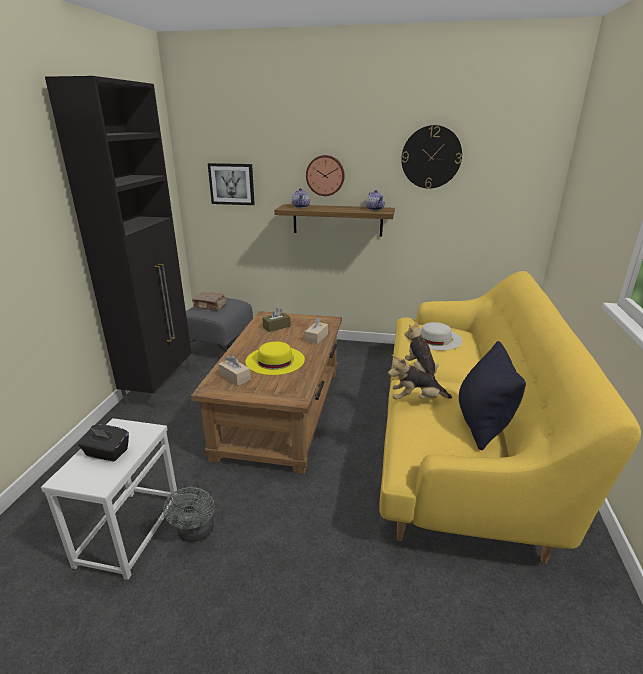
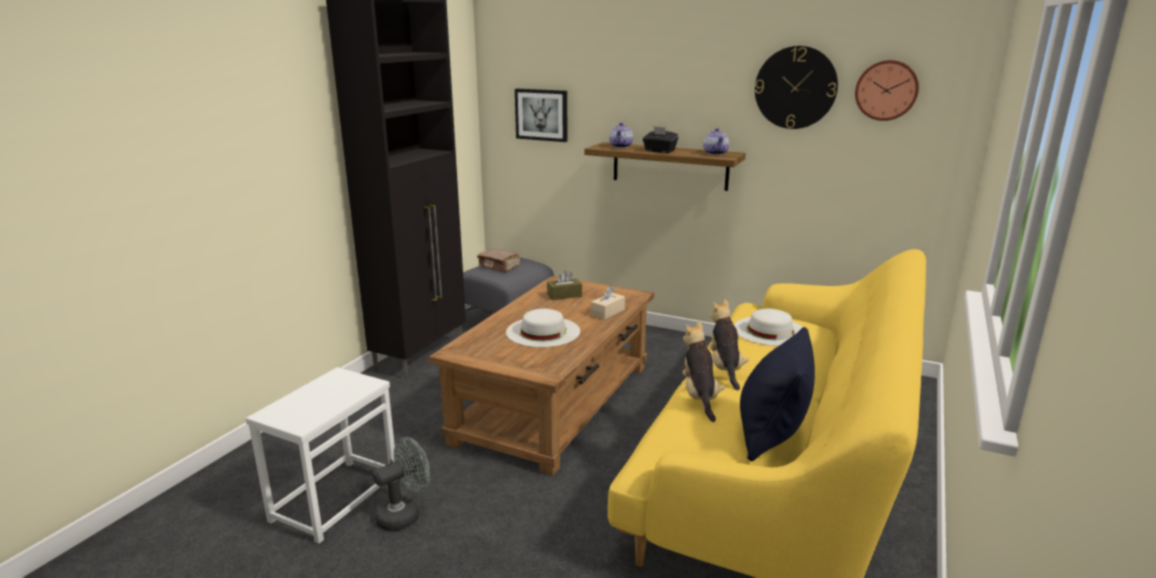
camera: 15 degrees right, 5 degrees down
black tissue box [78,424,129,461] -> black tissue box moved to [643,126,679,153]
grey fan [163,480,215,542] -> grey fan turned 135 degrees counterclockwise [373,437,430,531]
beige tissue box [219,355,251,386] -> none
yellow hat [245,342,305,375] -> white hat [506,309,580,347]
wall clock [306,155,345,196] -> wall clock moved to [855,60,919,121]
plush toy [388,355,452,399] -> plush toy turned 75 degrees clockwise [683,321,725,422]

